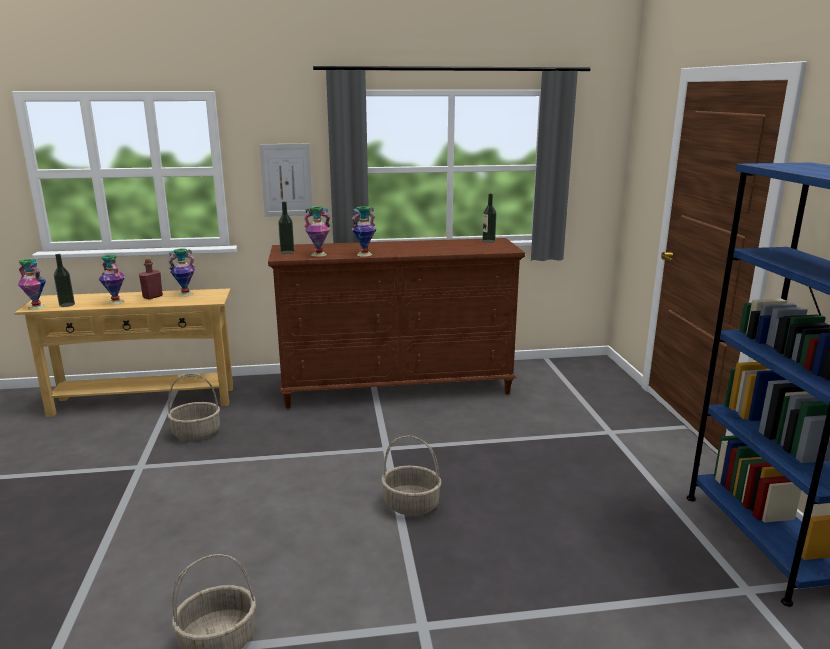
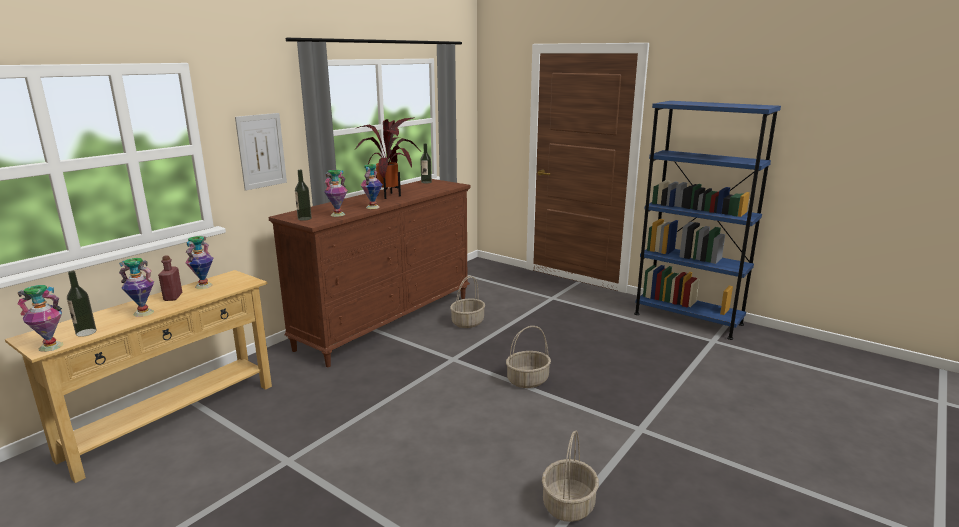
camera: 45 degrees left, 0 degrees up
basket [168,374,220,441] -> basket moved to [450,276,485,328]
none -> potted plant [354,118,420,199]

